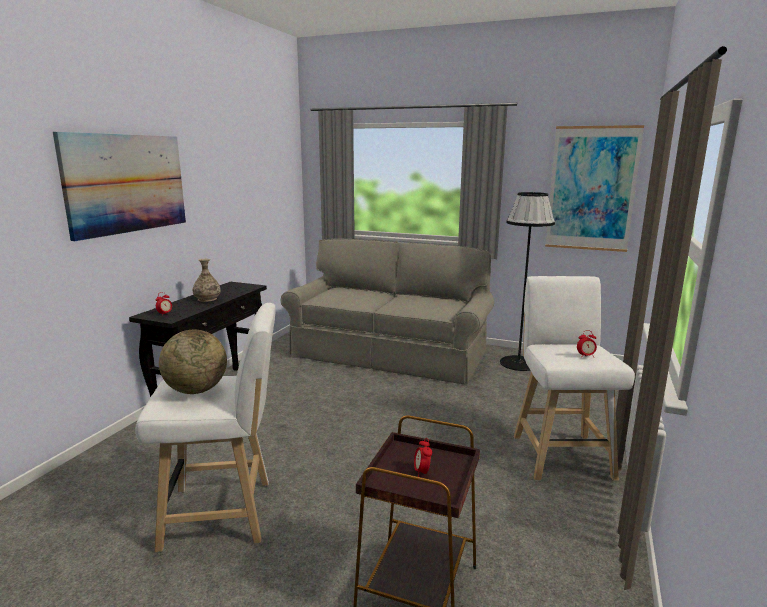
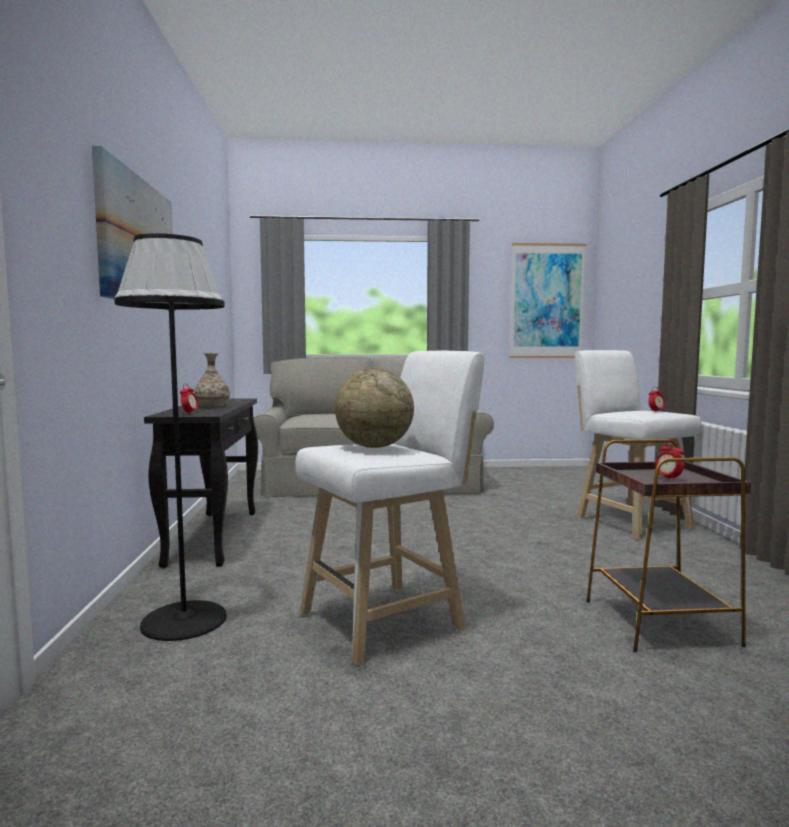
camera: 25 degrees left, 10 degrees down
black floor lamp [500,192,555,371] -> black floor lamp moved to [114,233,227,641]

